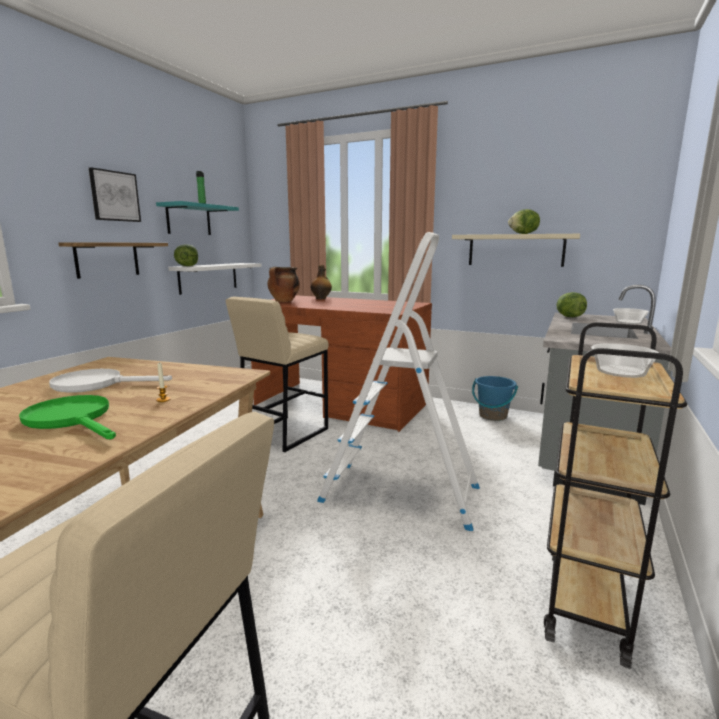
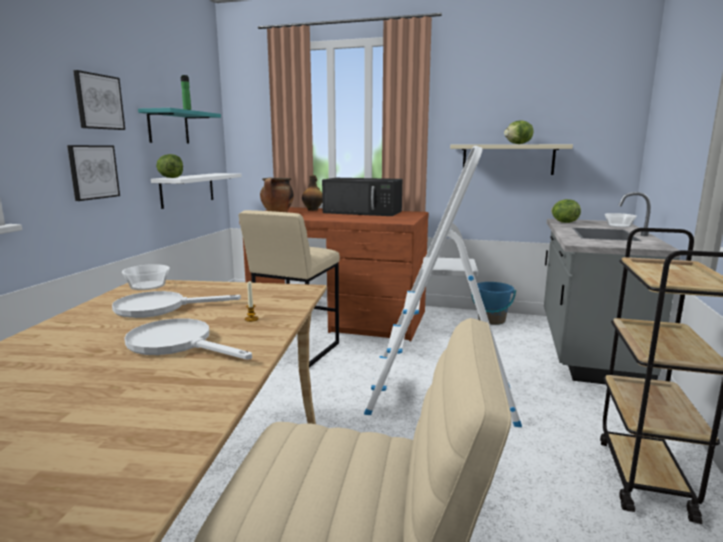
camera: 10 degrees left, 0 degrees up
green frying pan [19,395,116,439] -> white frying pan [124,318,252,360]
shelf [58,242,168,279] -> picture [67,145,120,201]
bowl [591,343,659,378] -> bowl moved to [122,264,170,290]
none -> black microwave [322,178,402,216]

